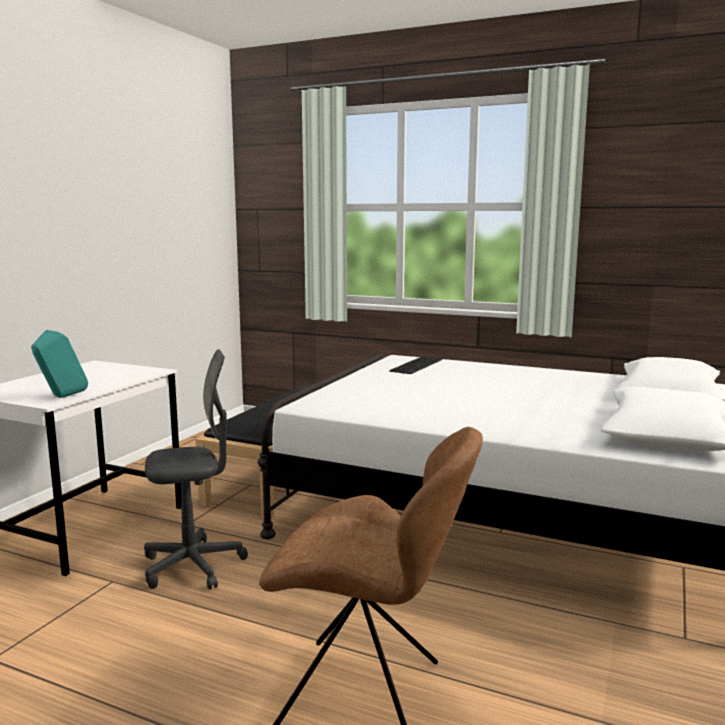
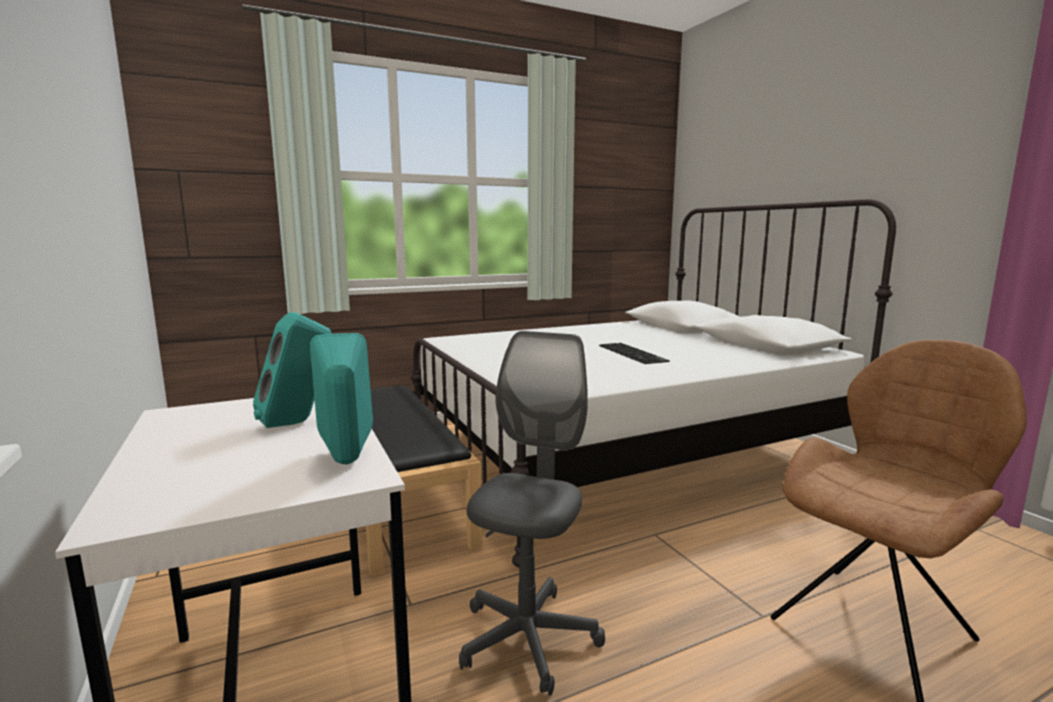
camera: 50 degrees left, 0 degrees up
keyboard [389,356,443,374] -> keyboard moved to [599,343,670,364]
none -> turquoise speaker [253,312,332,428]

